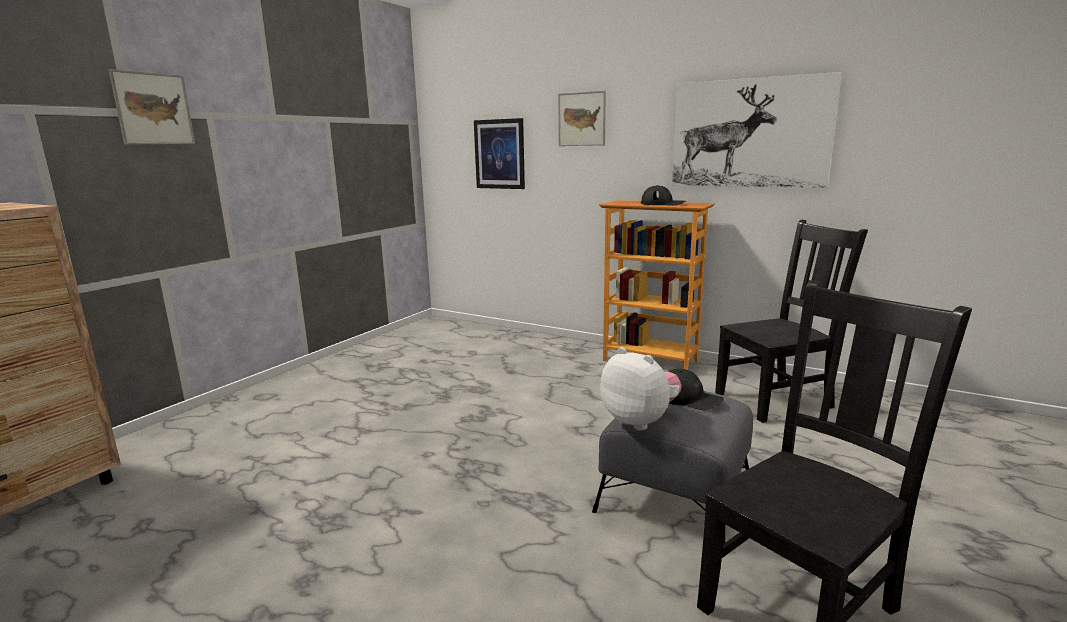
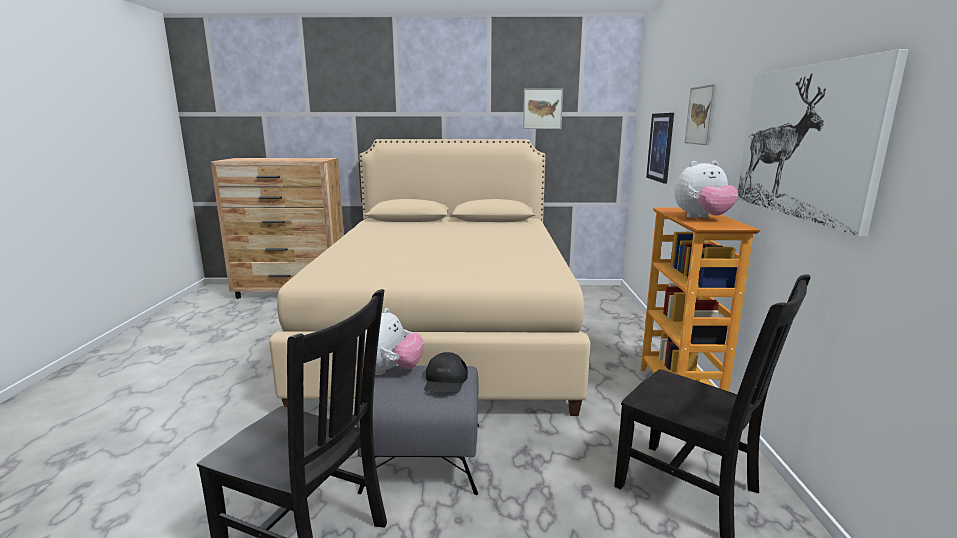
camera: 60 degrees right, 0 degrees up
picture [108,69,195,145] -> picture moved to [523,88,563,129]
black cap [641,185,686,205] -> plush toy [674,161,739,218]
none -> beige bed [269,139,590,416]

